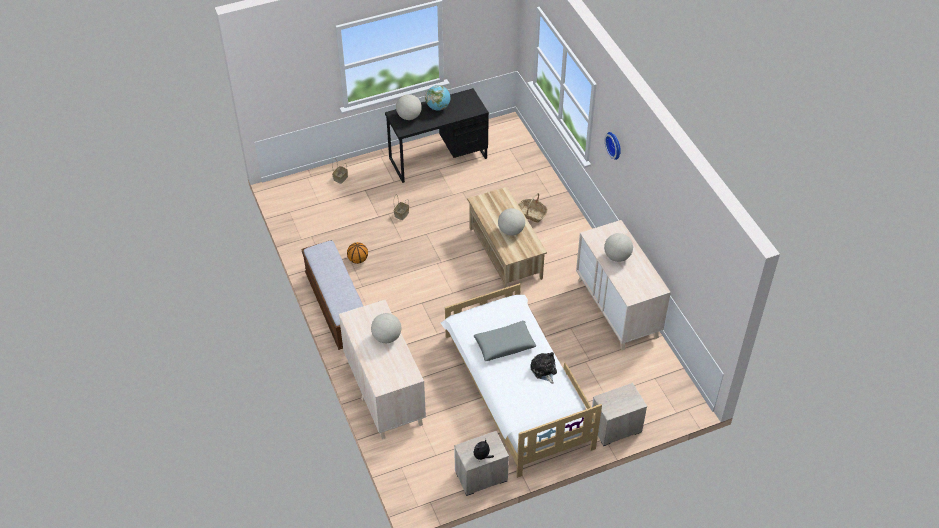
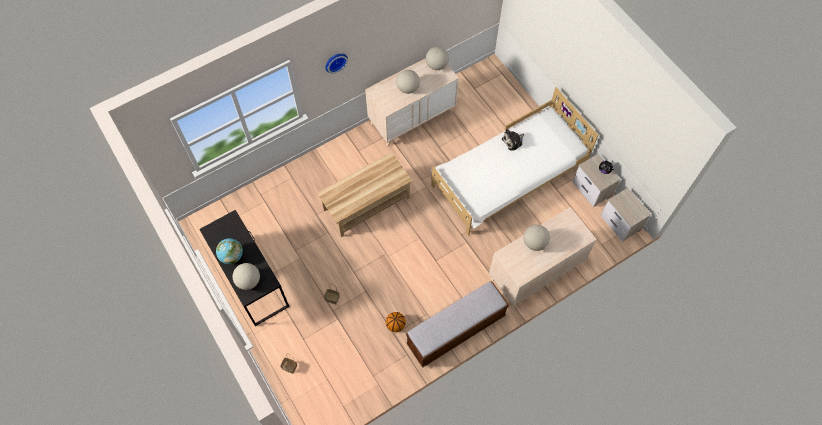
camera: 100 degrees left, 15 degrees up
grey pillow [474,321,536,361] -> none
globe [498,208,525,236] -> globe moved to [426,47,449,70]
basket [518,193,548,223] -> none
nightstand [592,383,647,446] -> nightstand moved to [601,188,651,242]

